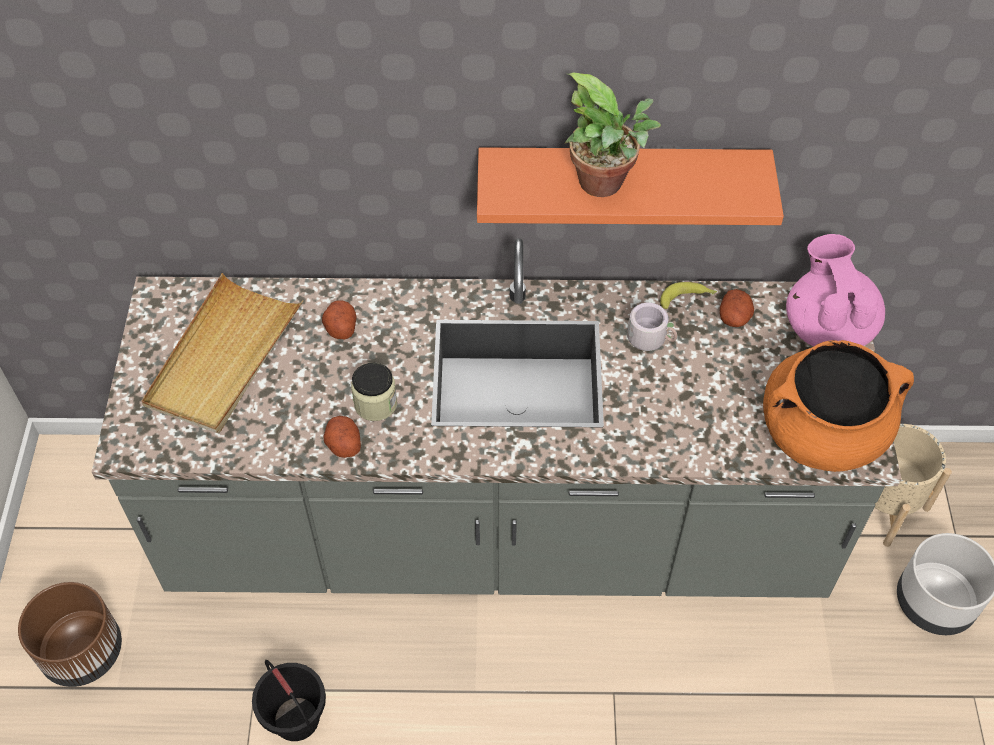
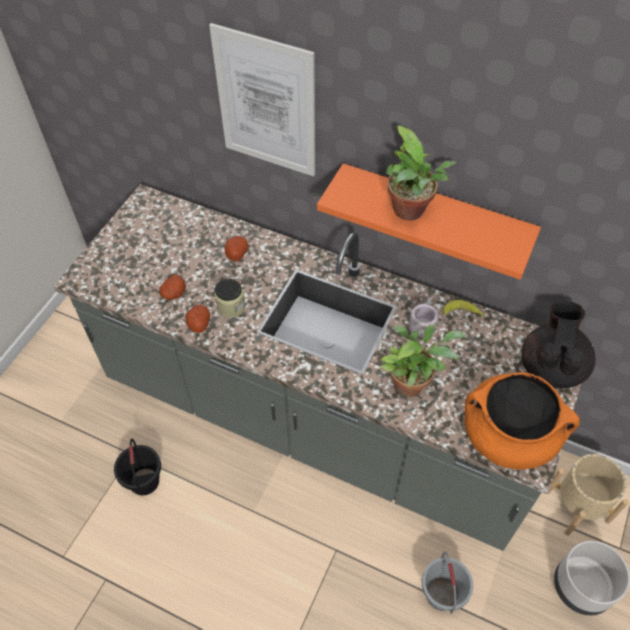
camera: 25 degrees right, 0 degrees up
brown planter [18,582,122,687] -> none
beige tray [142,273,303,433] -> none
potato [720,289,754,327] -> potato moved to [159,275,186,300]
pink teapot [786,234,885,346] -> black teapot [521,301,596,388]
none -> picture [209,23,315,176]
none -> potted plant [380,325,465,397]
none -> grey bucket [422,552,473,614]

